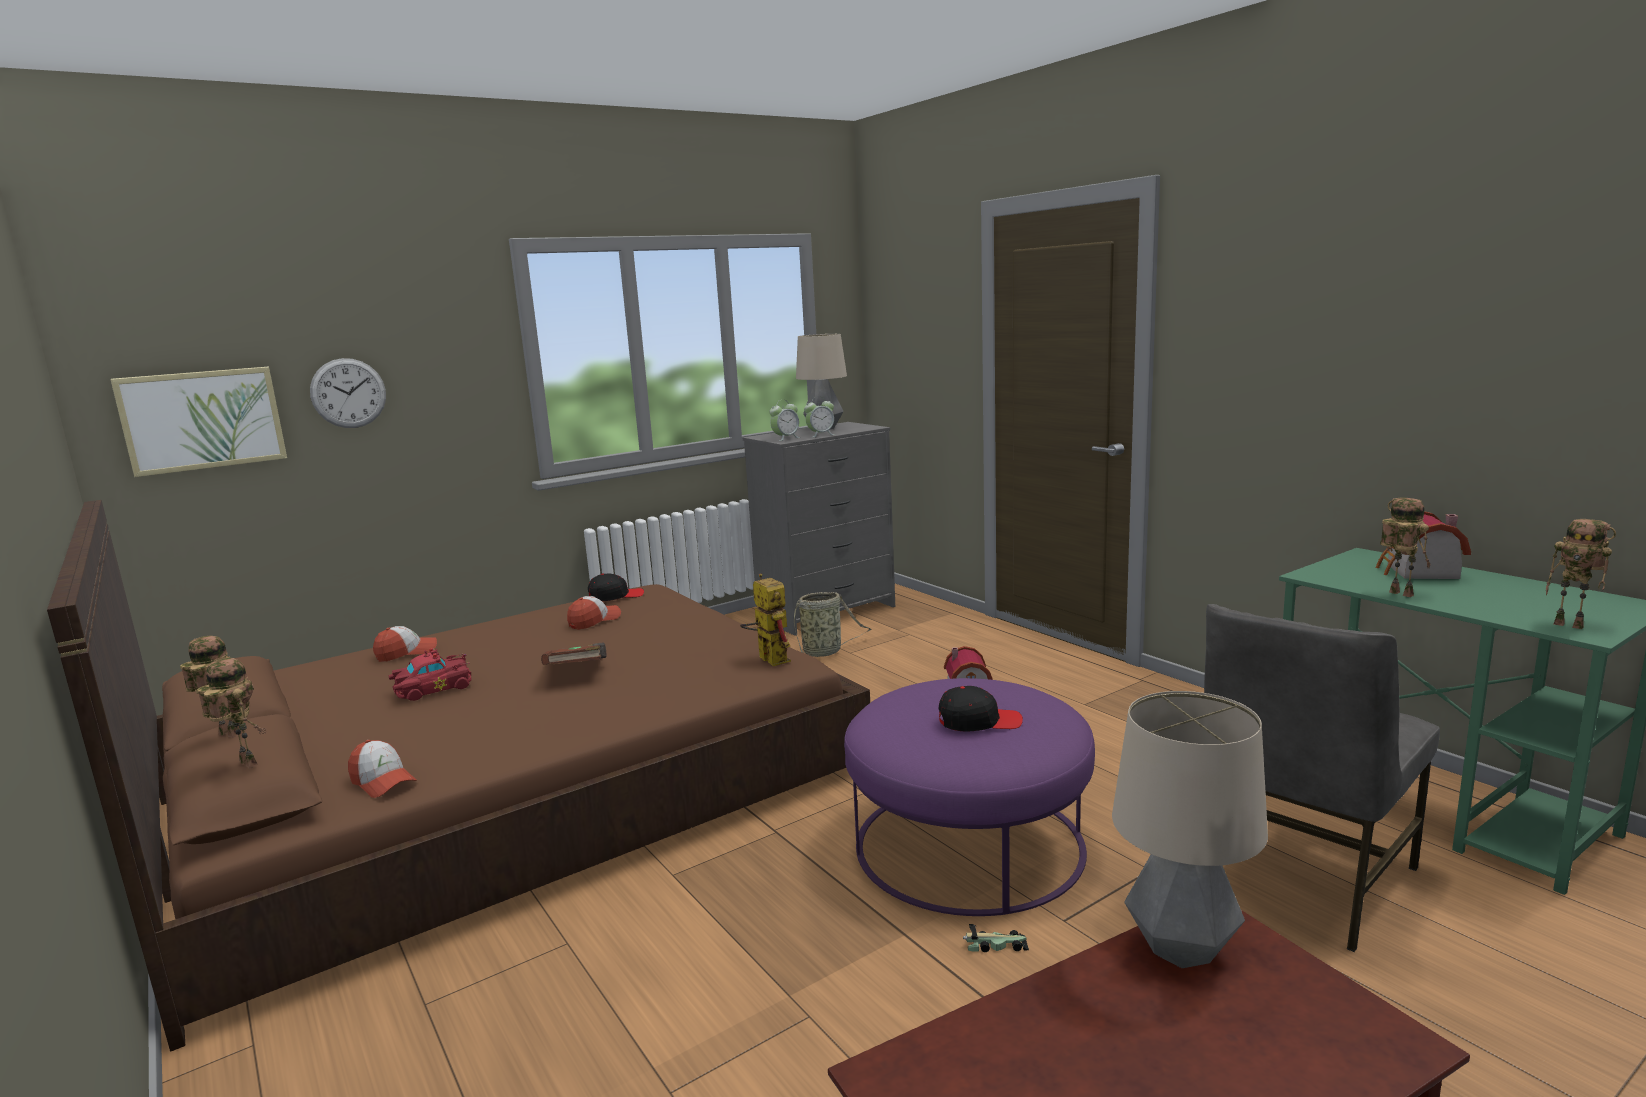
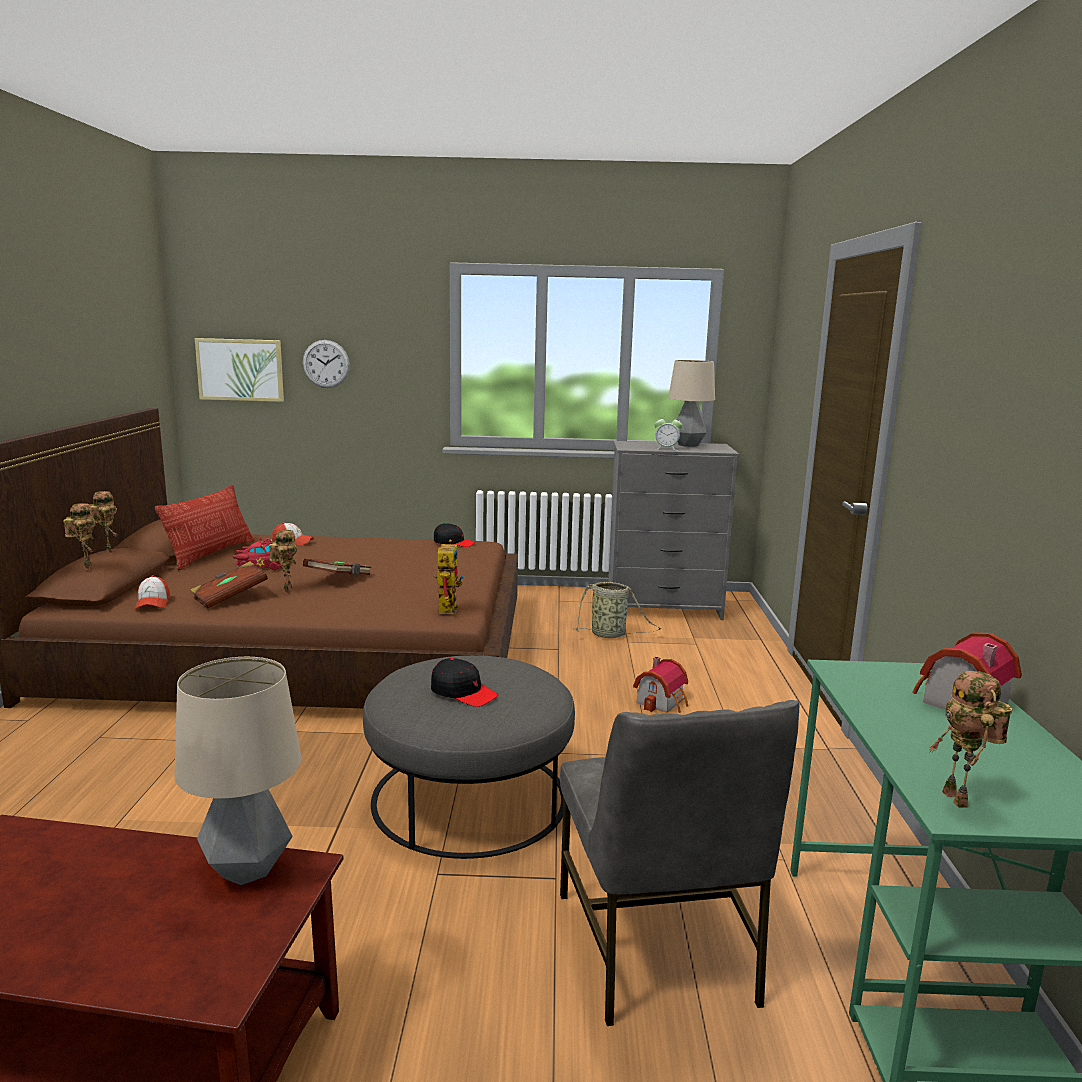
camera: 35 degrees right, 0 degrees up
cap [567,596,621,630] -> none
alarm clock [769,400,801,441] -> none
purple ottoman [844,678,1095,916] -> grey ottoman [363,655,575,859]
toy car [963,924,1029,952] -> none
grey chair [1204,604,1440,952] -> grey chair turned 90 degrees counterclockwise [560,700,799,1026]
toy robot [1380,498,1431,597] -> toy robot moved to [269,530,297,593]
none -> pillow [155,484,254,571]
none -> brown book [190,562,268,609]

